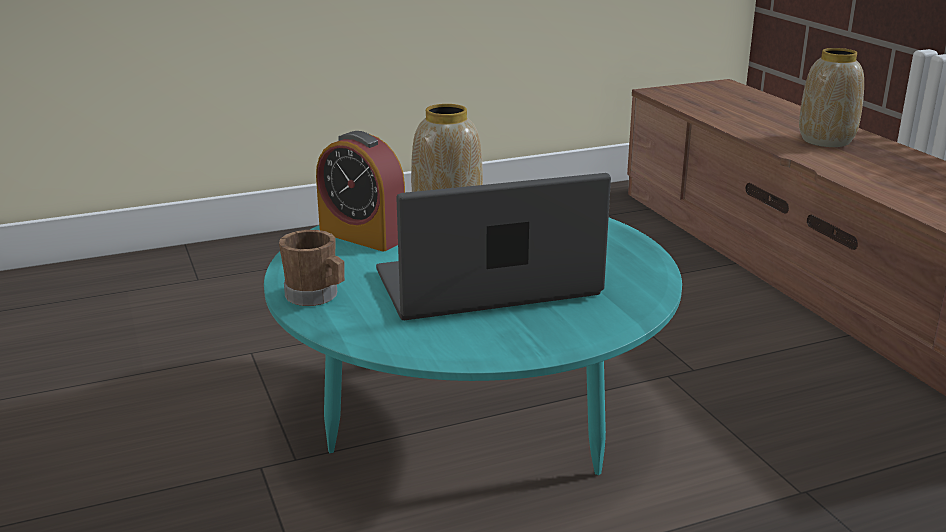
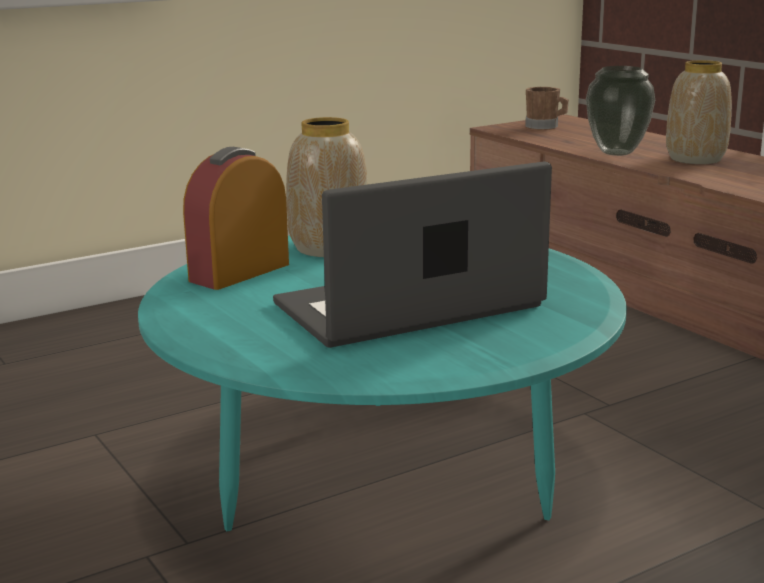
camera: 10 degrees left, 5 degrees down
brown mug [279,230,345,306] -> brown mug moved to [525,87,569,130]
alarm clock [316,131,405,251] -> alarm clock turned 105 degrees clockwise [183,147,289,290]
none -> vase [586,66,655,156]

